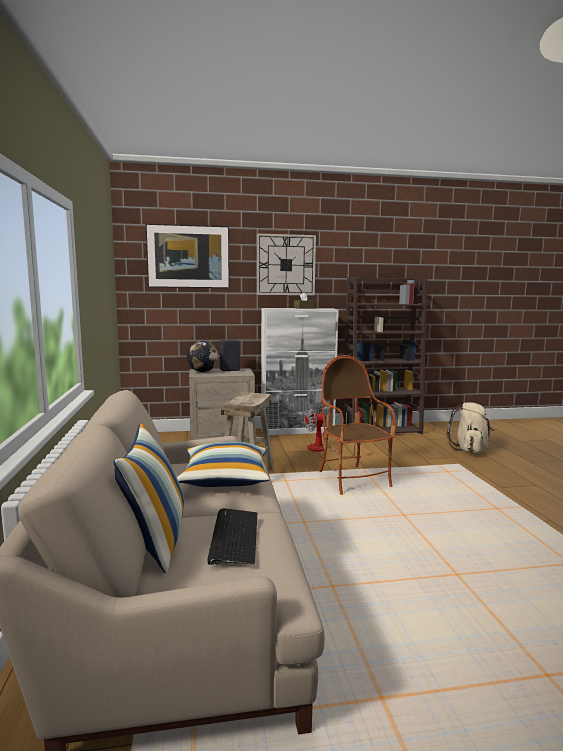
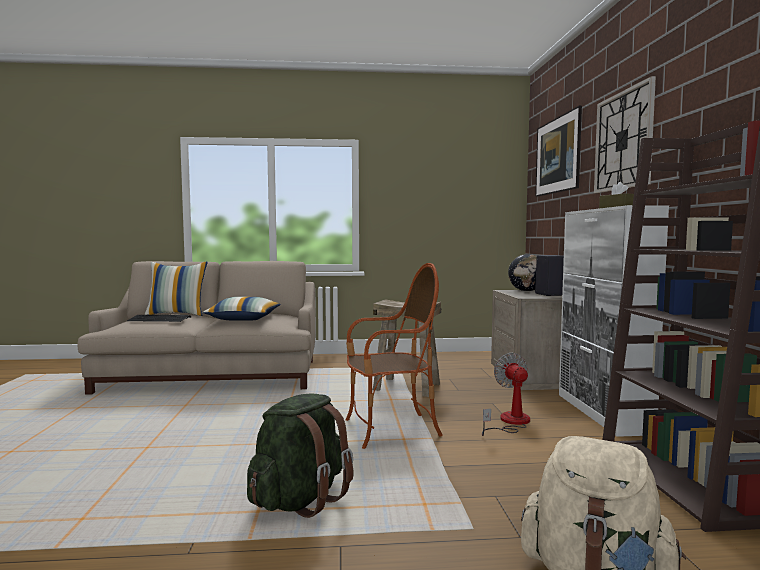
camera: 95 degrees right, 5 degrees down
none -> green backpack [247,394,353,518]

